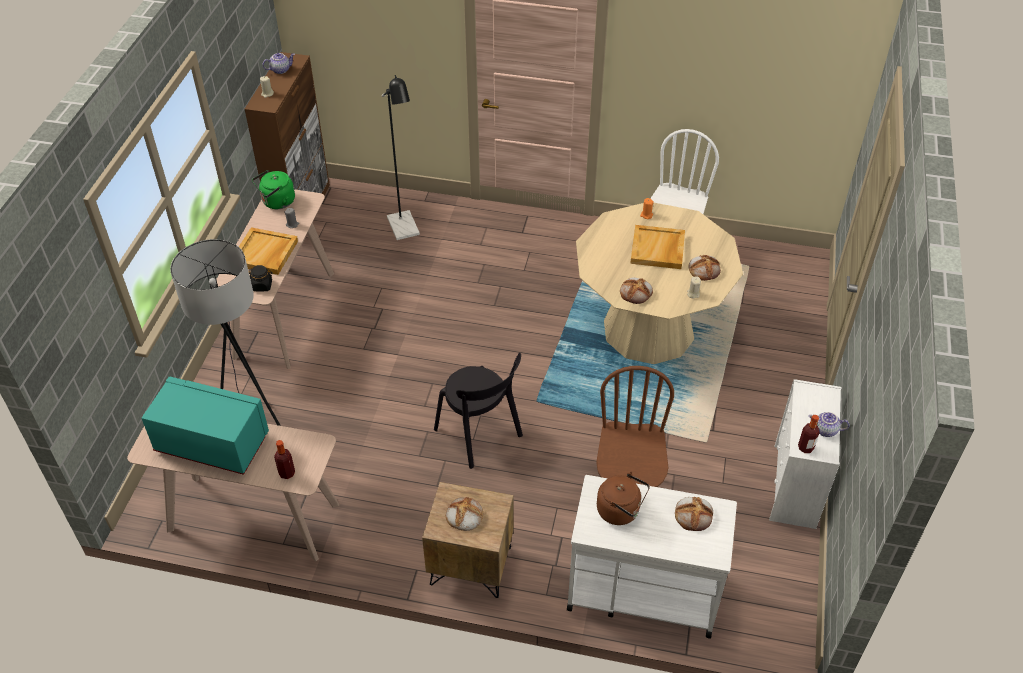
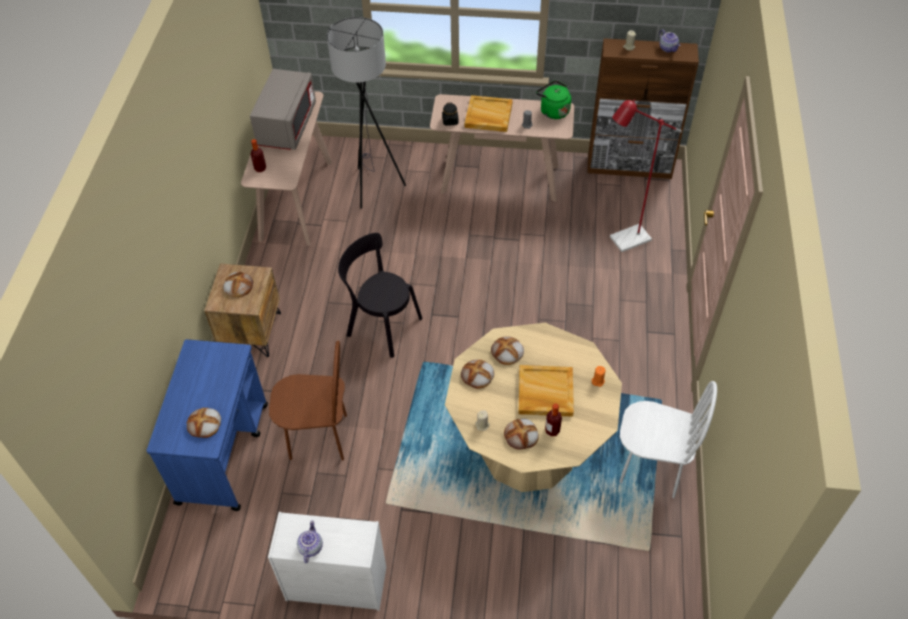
camera: 85 degrees right, 5 degrees up
turquoise microwave [142,377,269,475] -> grey microwave [250,69,316,150]
black floor lamp [382,75,420,240] -> red floor lamp [610,99,682,252]
black chair [434,353,523,469] -> black chair turned 75 degrees clockwise [338,233,422,358]
white cart [567,475,737,638] -> blue cart [147,339,268,511]
brown kettle [597,472,650,525] -> none
bottle [798,415,820,453] -> bottle moved to [545,404,562,436]
none -> bread [491,336,524,365]

